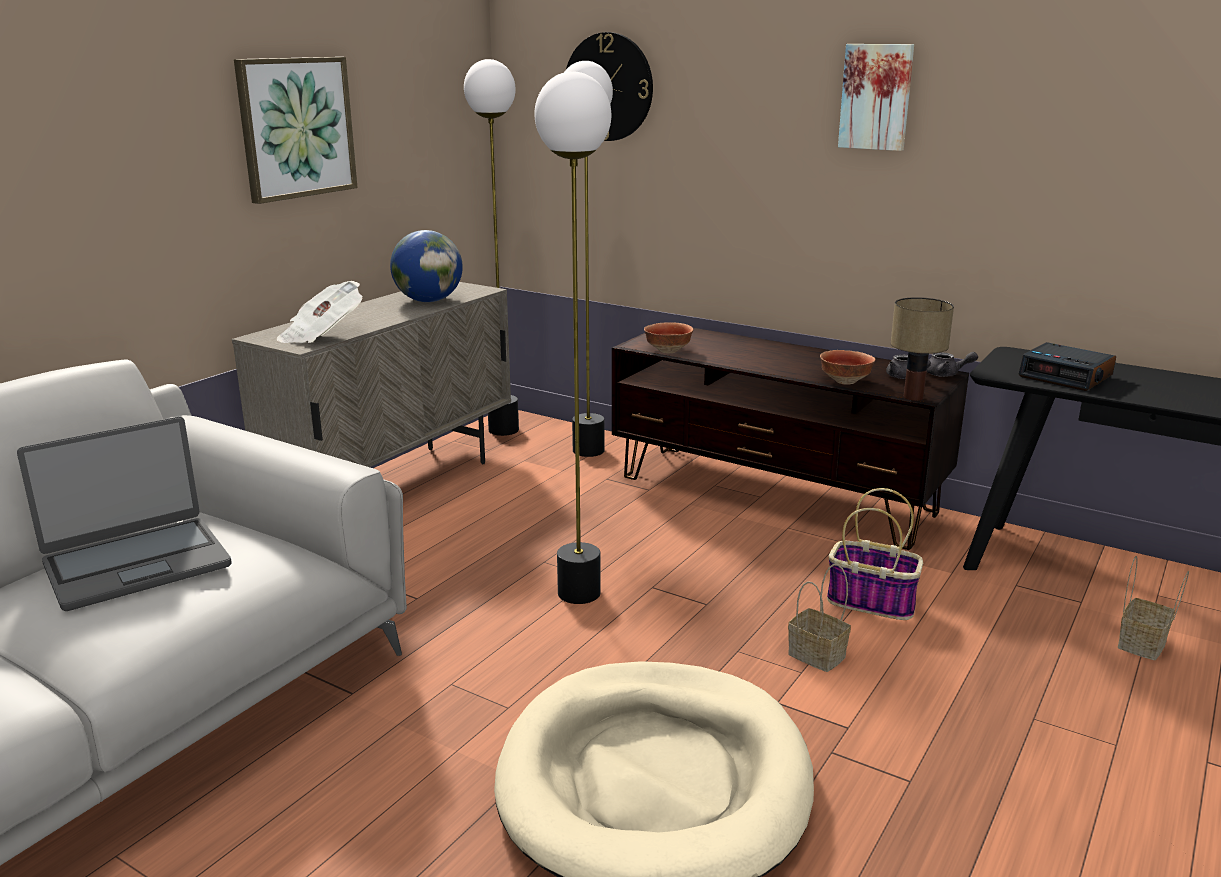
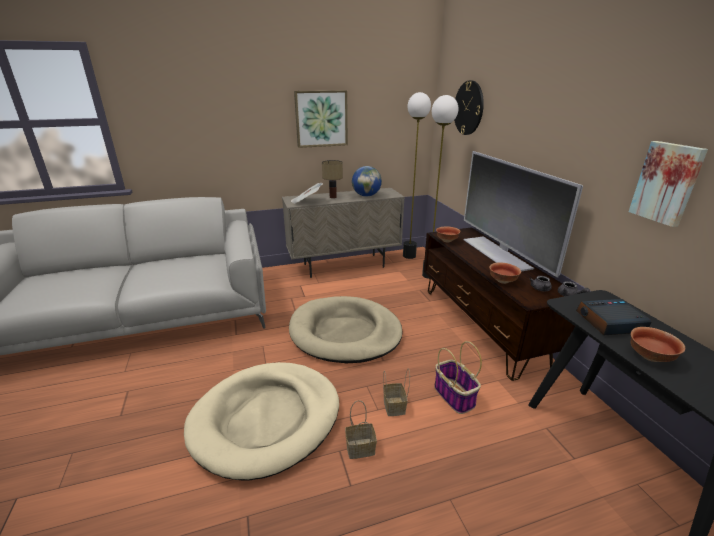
camera: 40 degrees right, 5 degrees up
laptop [17,417,232,611] -> none
floor lamp [535,71,611,604] -> beige dog bed [289,296,403,363]
picture [838,44,914,151] -> picture moved to [629,141,708,227]
table lamp [890,297,954,401] -> table lamp moved to [322,160,343,198]
alarm clock [1018,342,1116,391] -> alarm clock turned 90 degrees clockwise [576,299,651,335]
basket [1118,556,1189,660] -> basket moved to [345,400,377,459]
none -> television [463,151,583,278]
none -> bowl [631,327,685,362]

